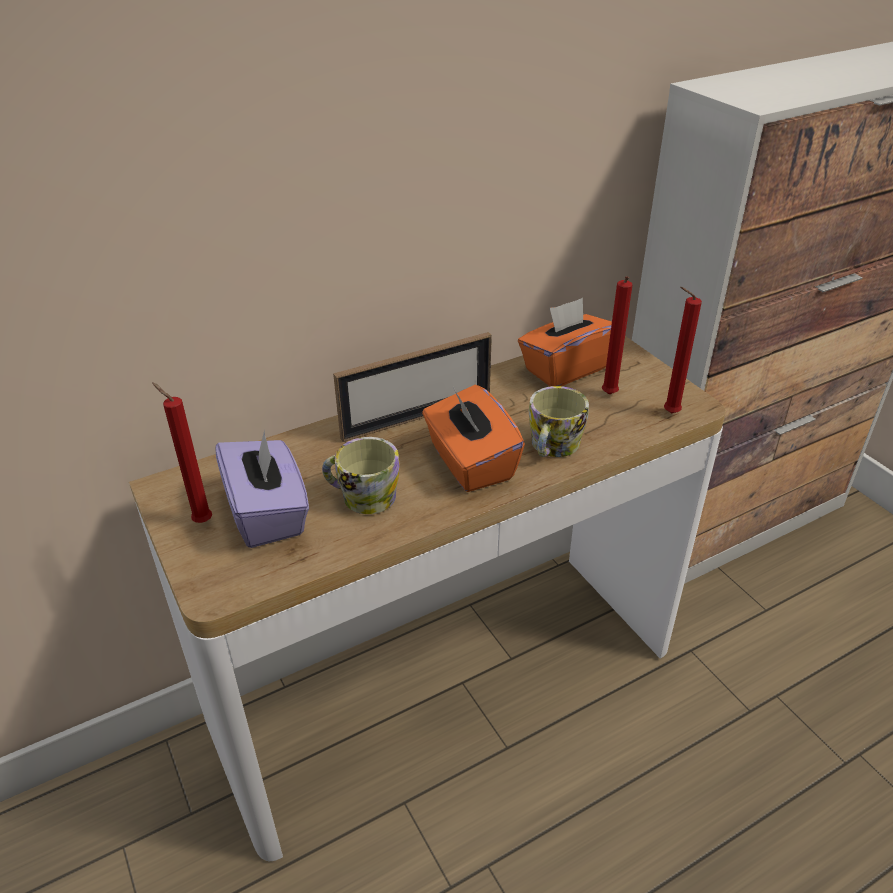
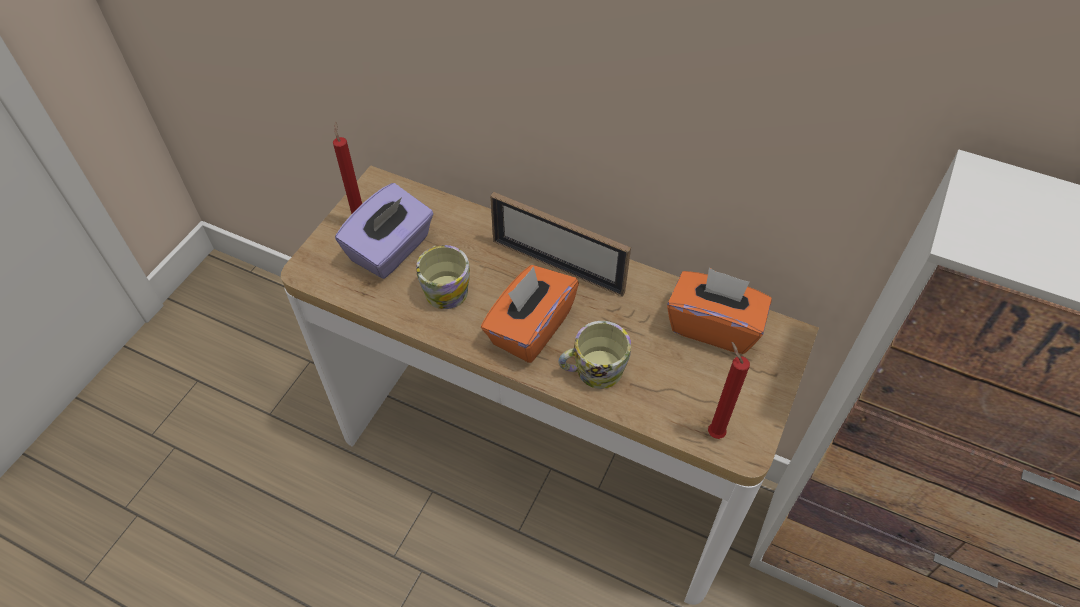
camera: 55 degrees right, 15 degrees up
red candle [602,276,632,394] -> none

